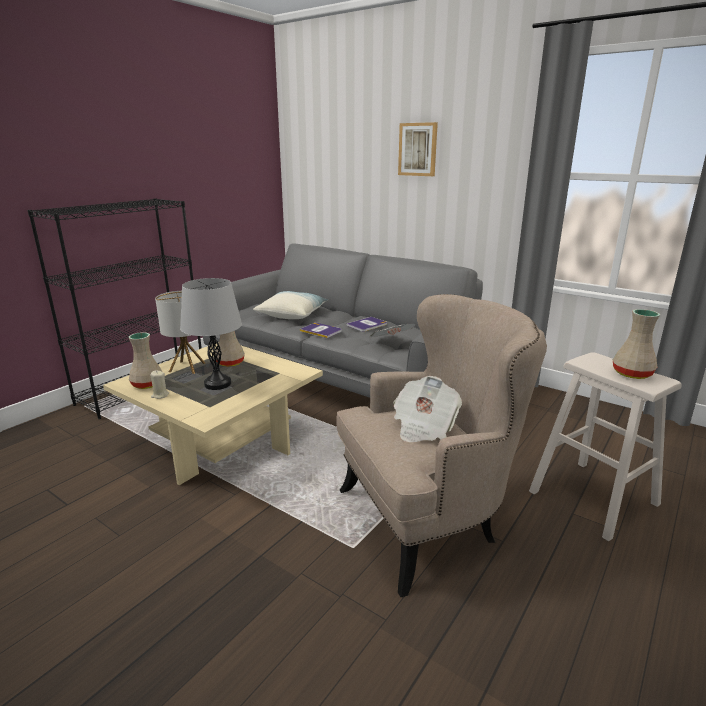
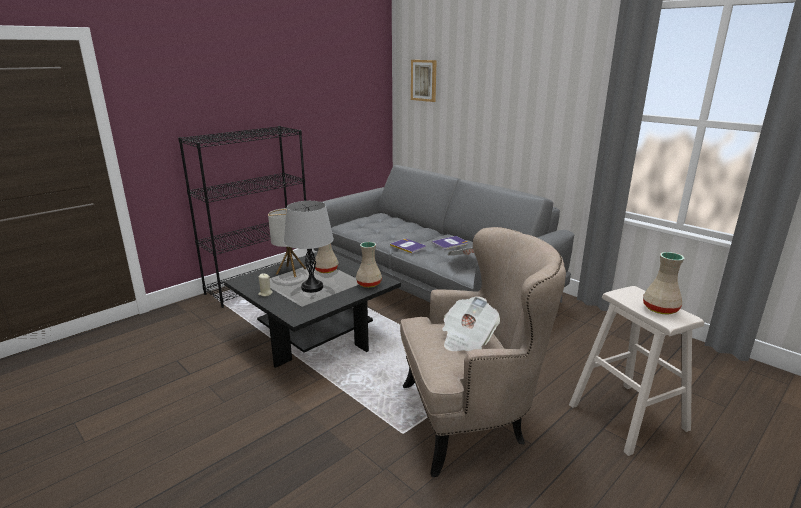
camera: 10 degrees right, 0 degrees up
beige coffee table [103,342,323,485] -> black coffee table [224,252,401,368]
beige vase [129,332,162,389] -> beige vase moved to [356,242,382,288]
pillow [253,291,328,319] -> none
picture [398,122,438,176] -> picture moved to [411,60,437,102]

